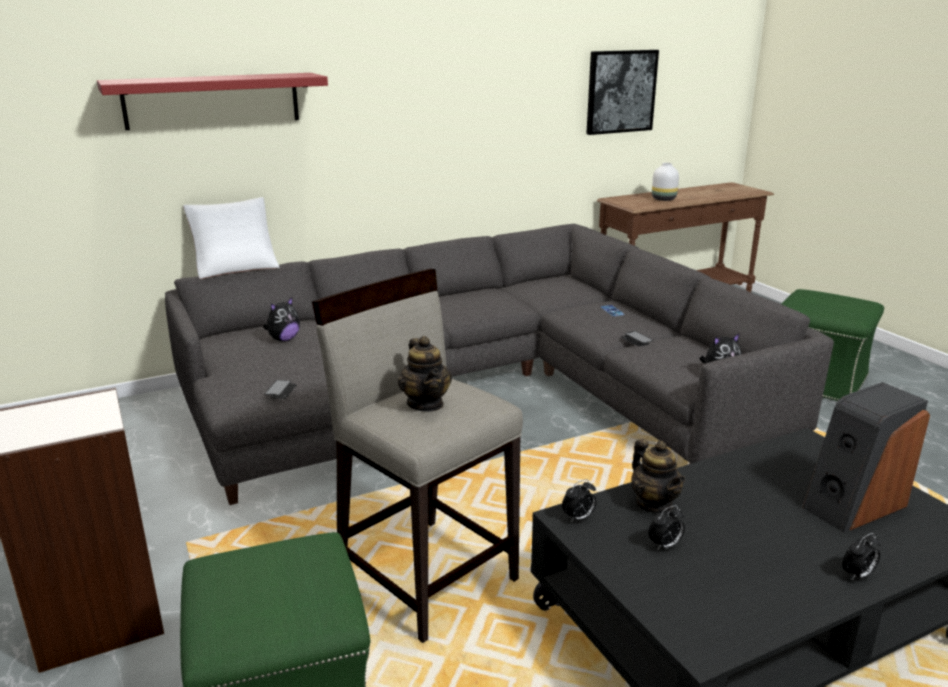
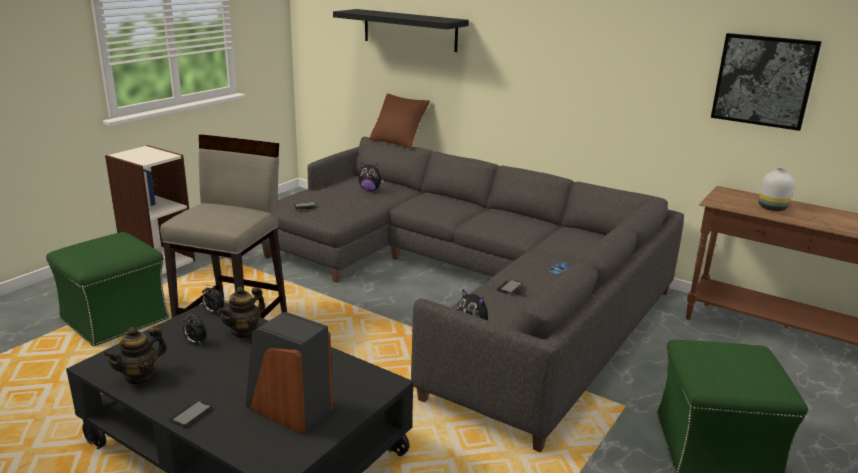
camera: 60 degrees right, 0 degrees up
red shelf [97,73,328,130] -> black shelf [333,9,469,52]
white pillow [183,197,280,279] -> brown pillow [369,94,430,149]
teapot [398,336,452,412] -> teapot moved to [103,327,167,386]
alarm clock [842,533,881,581] -> phone [168,401,211,426]

